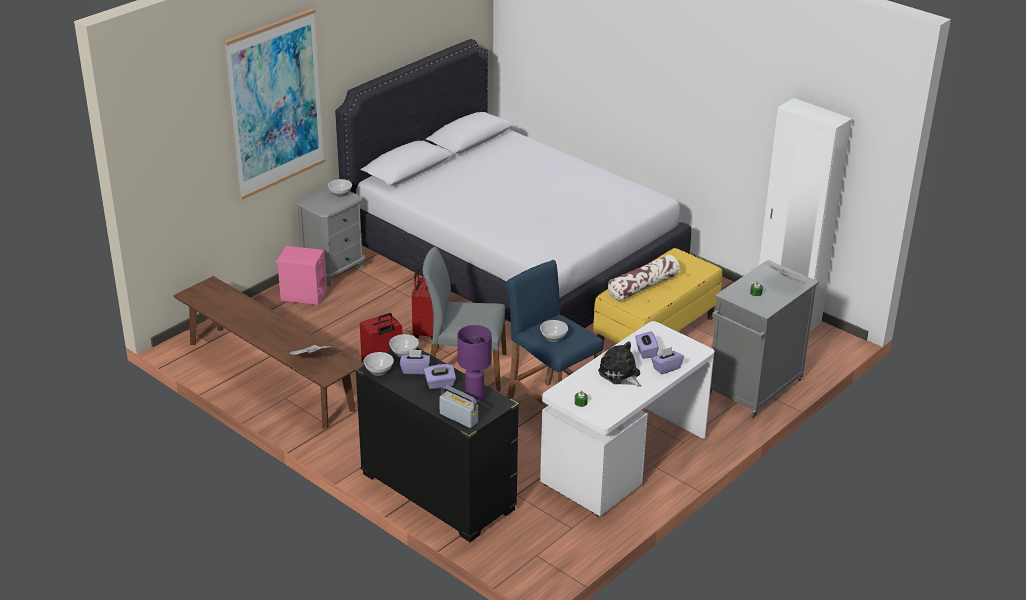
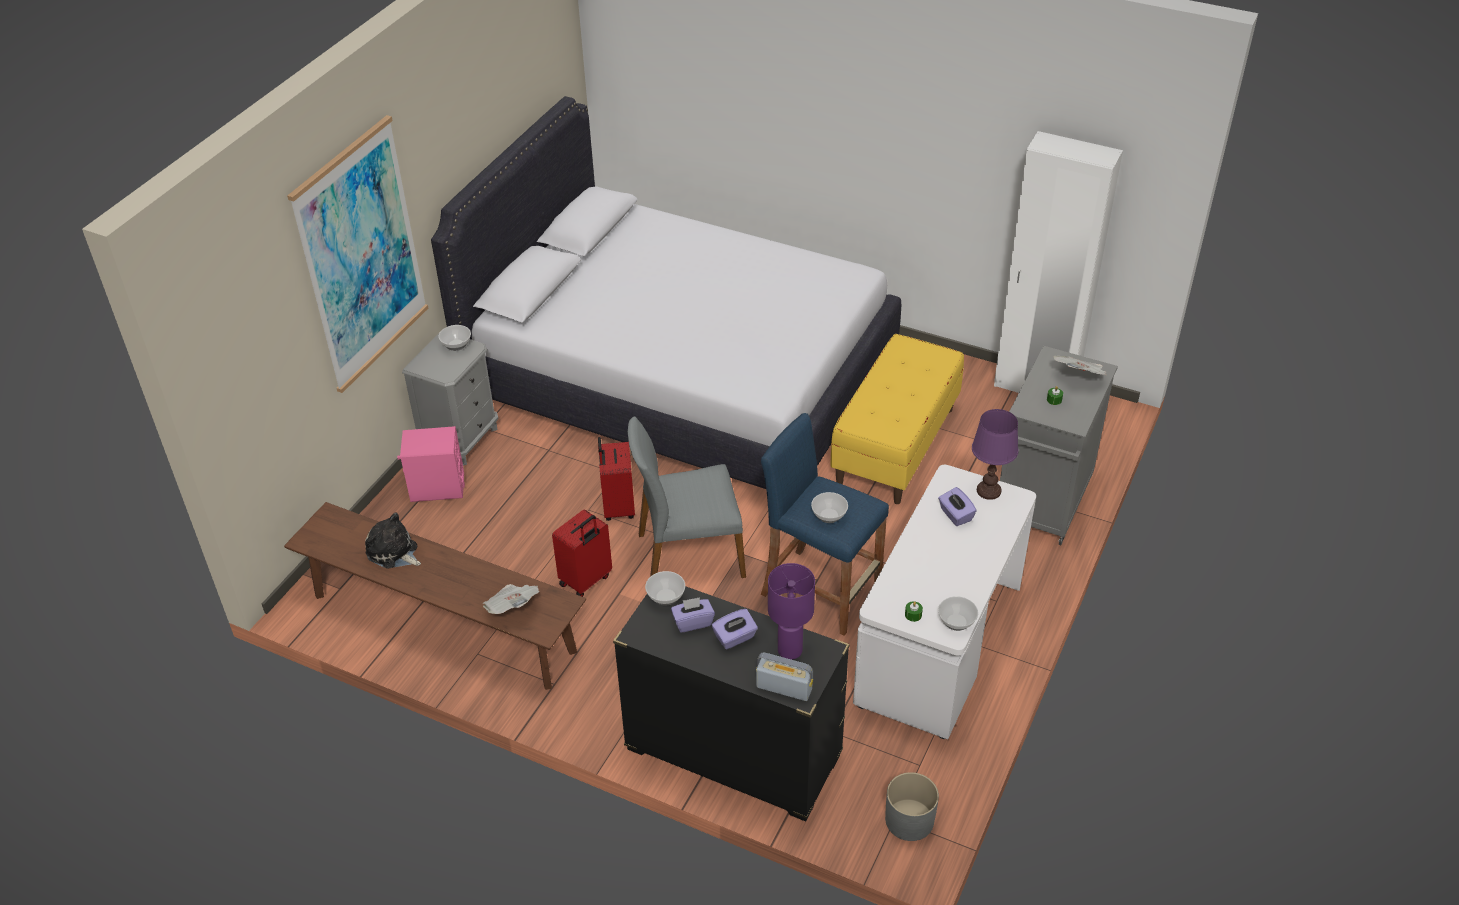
camera: 15 degrees left, 10 degrees up
bowl [364,352,394,376] -> bowl moved to [938,596,978,631]
plush toy [598,341,642,387] -> plush toy moved to [365,512,421,569]
pillow [608,255,680,301] -> none
purple tissue box [651,347,684,374] -> none
none -> grey planter [885,772,939,841]
none -> purple table lamp [972,409,1018,500]

